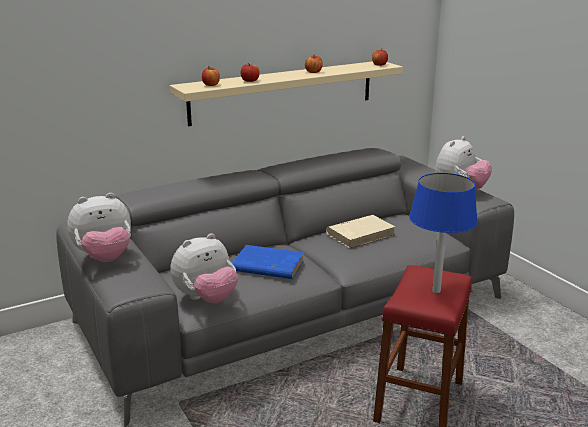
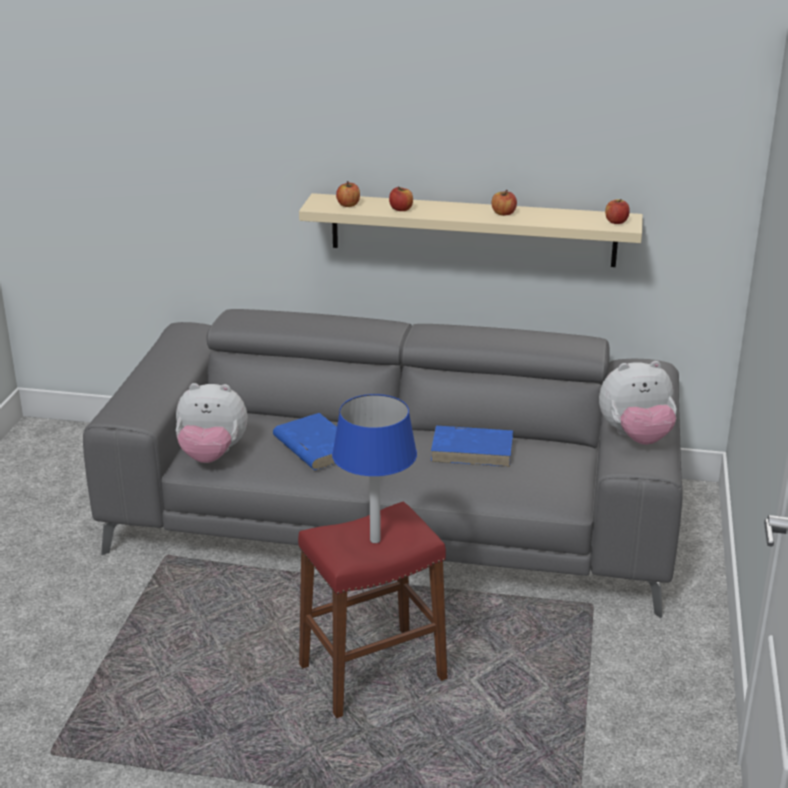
camera: 40 degrees right, 5 degrees up
plush toy [67,193,131,262] -> none
beige book [326,215,395,248] -> blue book [431,426,513,467]

